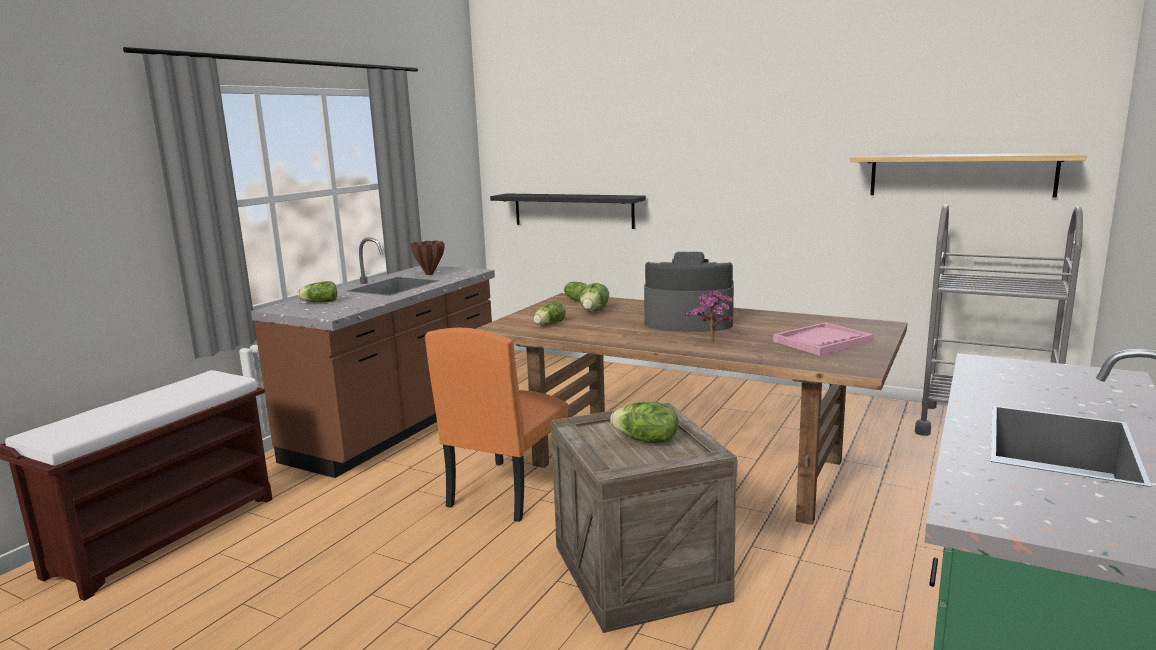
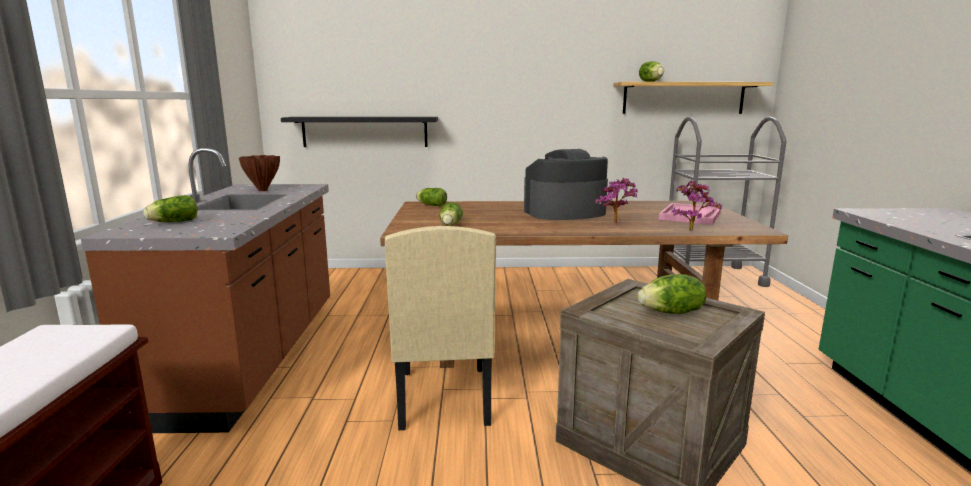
camera: 30 degrees left, 0 degrees up
orange chair [425,328,568,522] -> beige chair [385,226,496,430]
lettuce [580,283,609,312] -> lettuce moved to [639,61,664,82]
none -> potted plant [672,181,722,231]

